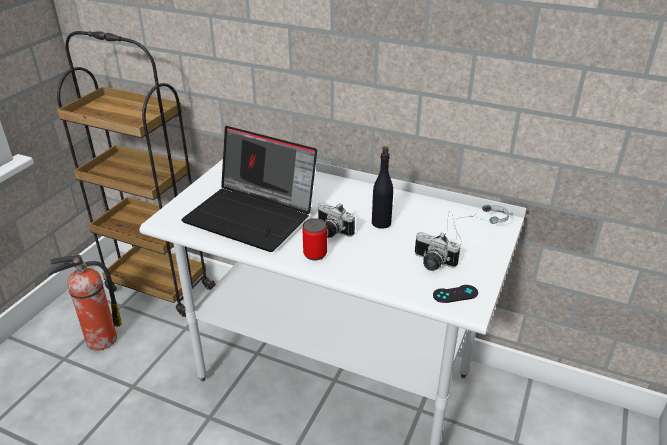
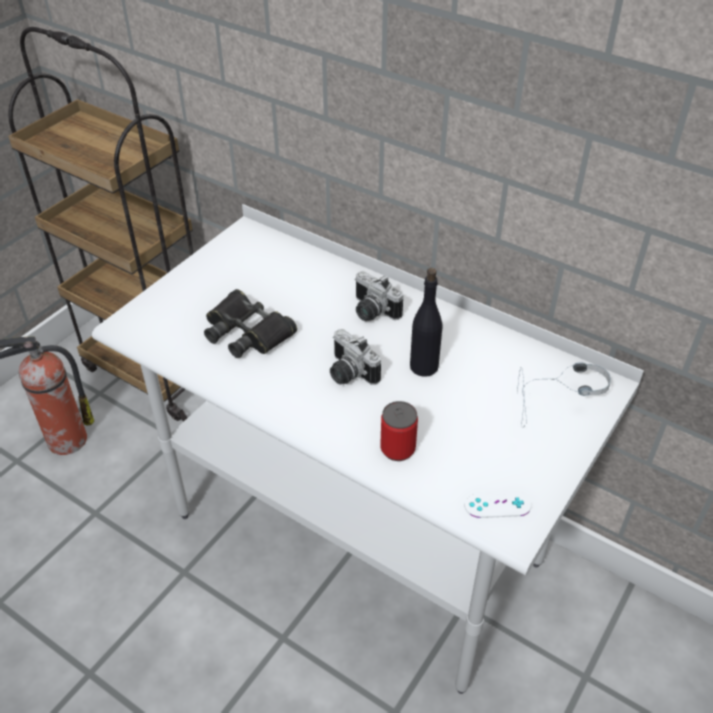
camera: 10 degrees right, 10 degrees up
laptop [181,126,317,252] -> black binoculars [204,289,297,358]
can [302,218,327,260] -> can moved to [380,401,418,461]
camera [415,232,460,271] -> camera moved to [355,271,403,321]
black game controller [433,285,478,303] -> white game controller [464,491,532,518]

